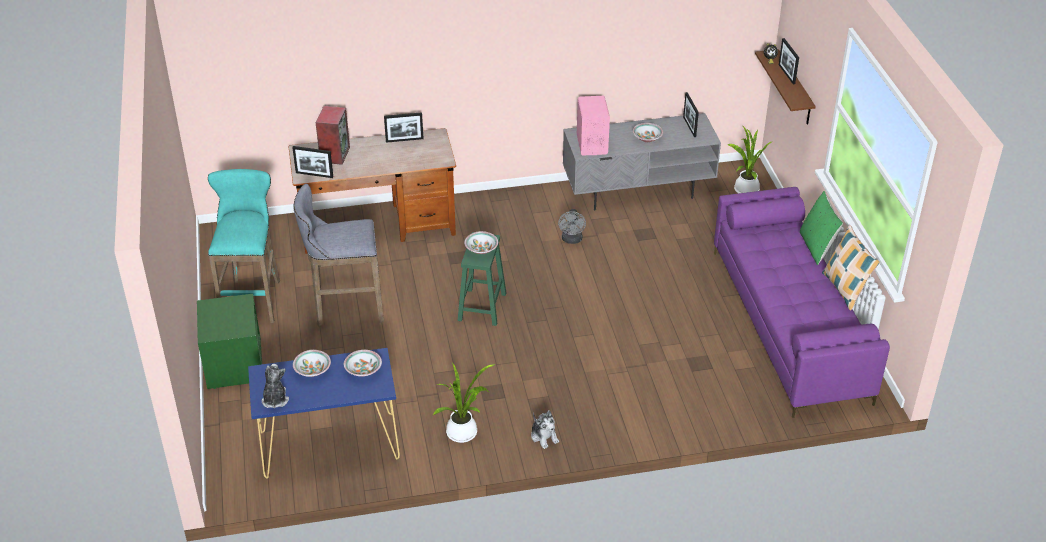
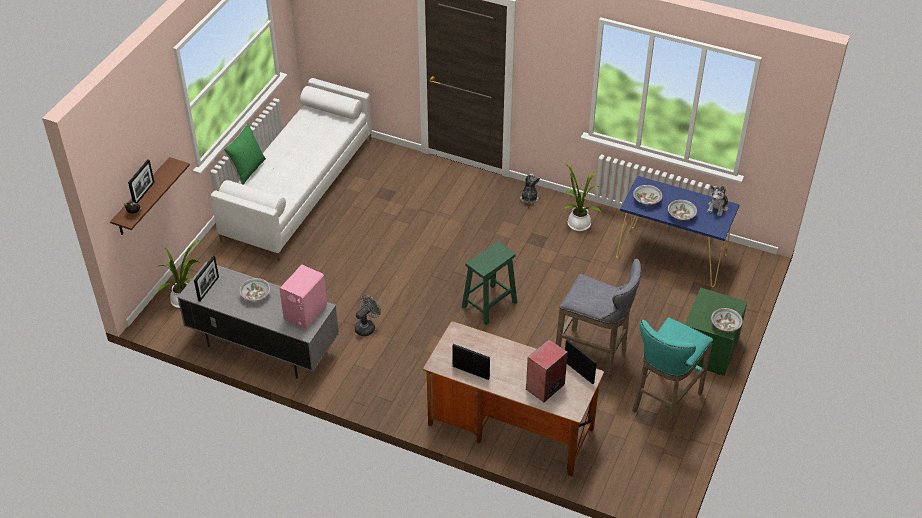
camera: 145 degrees left, 5 degrees up
bowl [464,231,498,254] -> bowl moved to [711,308,743,331]
purple sofa [714,187,890,418] -> white sofa [211,78,372,261]
pillow [822,225,880,310] -> none

